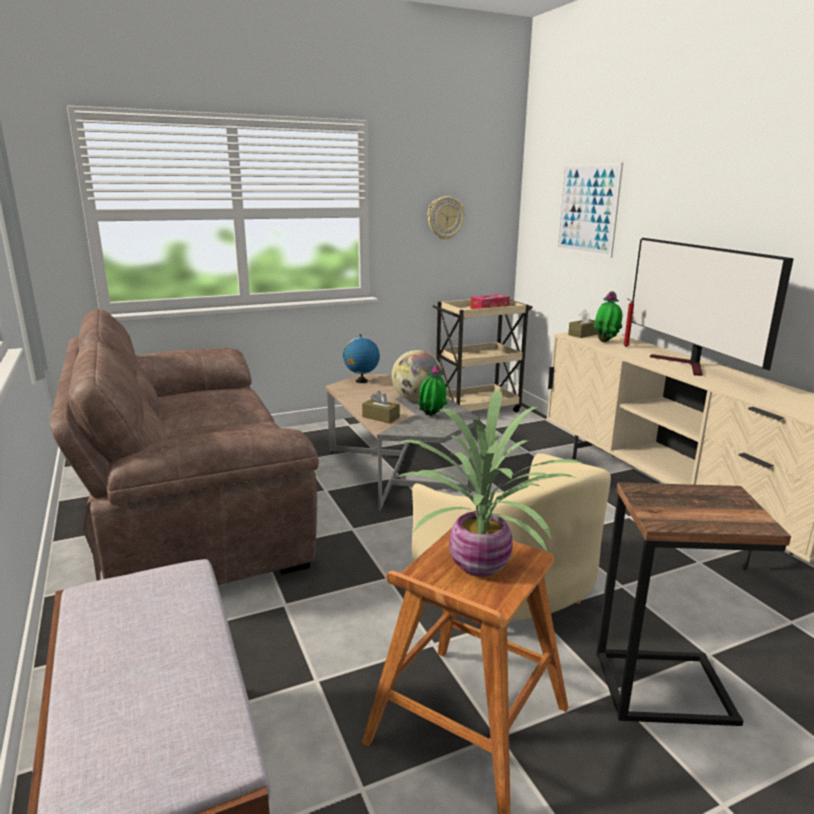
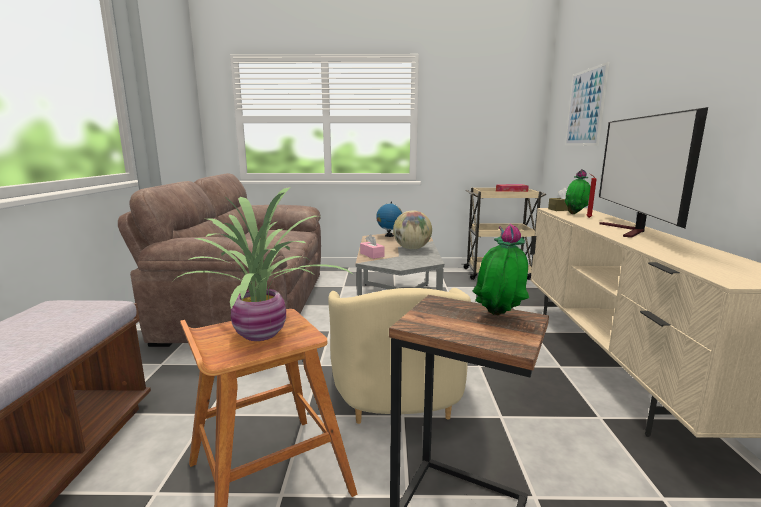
camera: 25 degrees right, 5 degrees down
brown tissue box [362,391,400,423] -> pink tissue box [360,234,384,259]
potted plant [418,364,448,416] -> potted plant moved to [472,224,529,315]
wall clock [427,196,465,240] -> none

